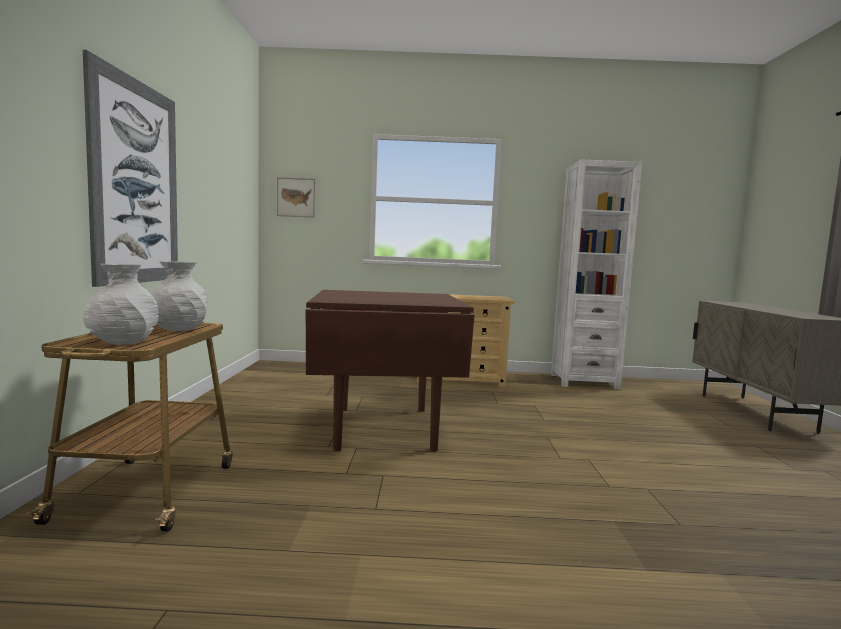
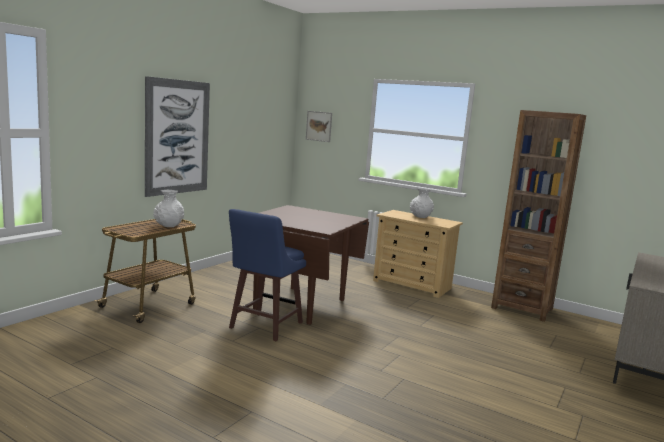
camera: 30 degrees right, 5 degrees up
white vase [83,264,159,345] -> white vase moved to [410,188,434,218]
white bookcase [551,160,642,389] -> brown bookcase [491,110,586,322]
none -> blue stool [229,209,306,341]

